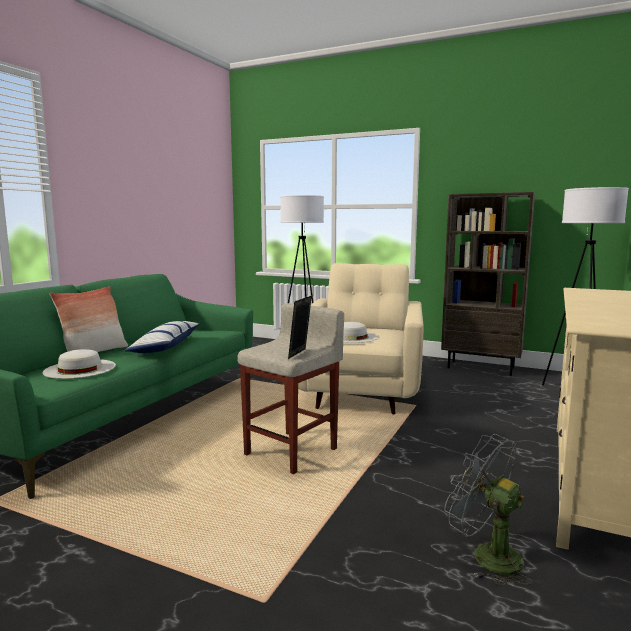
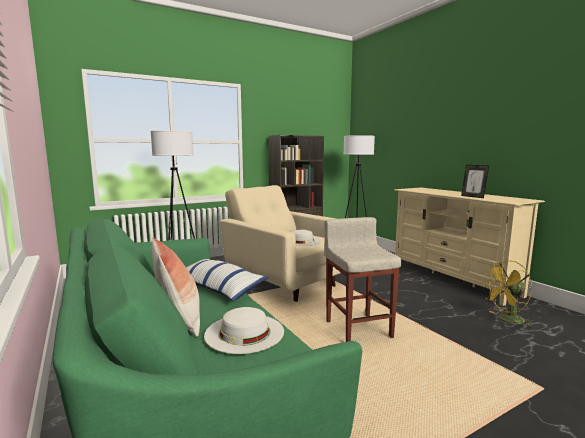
camera: 55 degrees left, 0 degrees up
picture frame [288,296,312,359] -> picture frame moved to [461,165,489,198]
grey fan [444,434,533,586] -> yellow fan [483,261,533,329]

